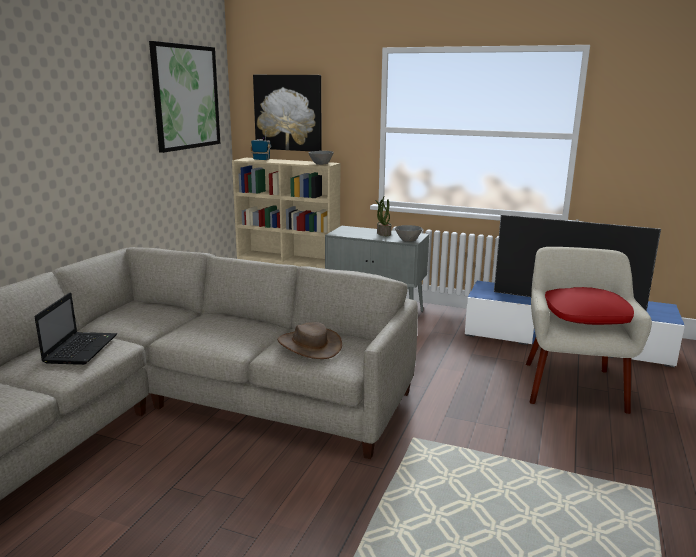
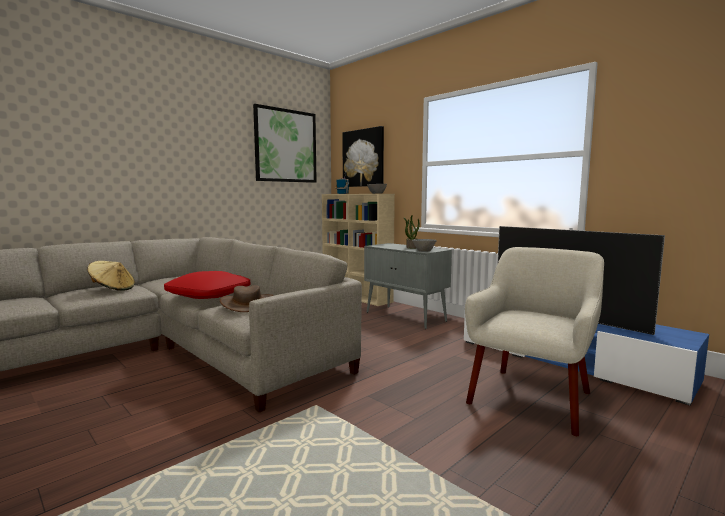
camera: 25 degrees right, 10 degrees down
laptop [35,292,117,365] -> beige hat [87,261,135,291]
red pillow [545,287,634,325] -> red pillow moved to [164,271,250,299]

